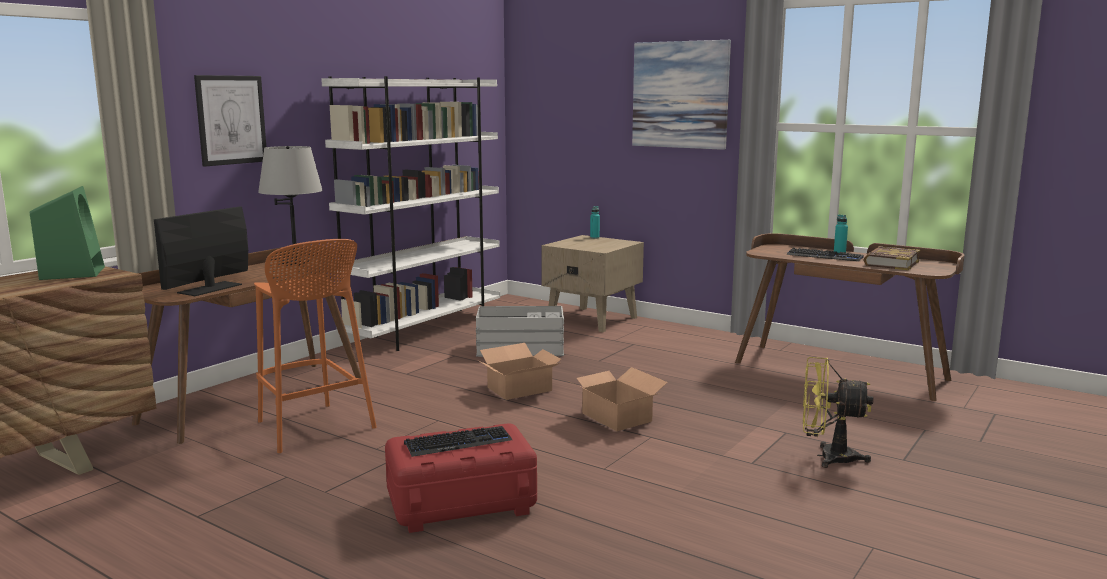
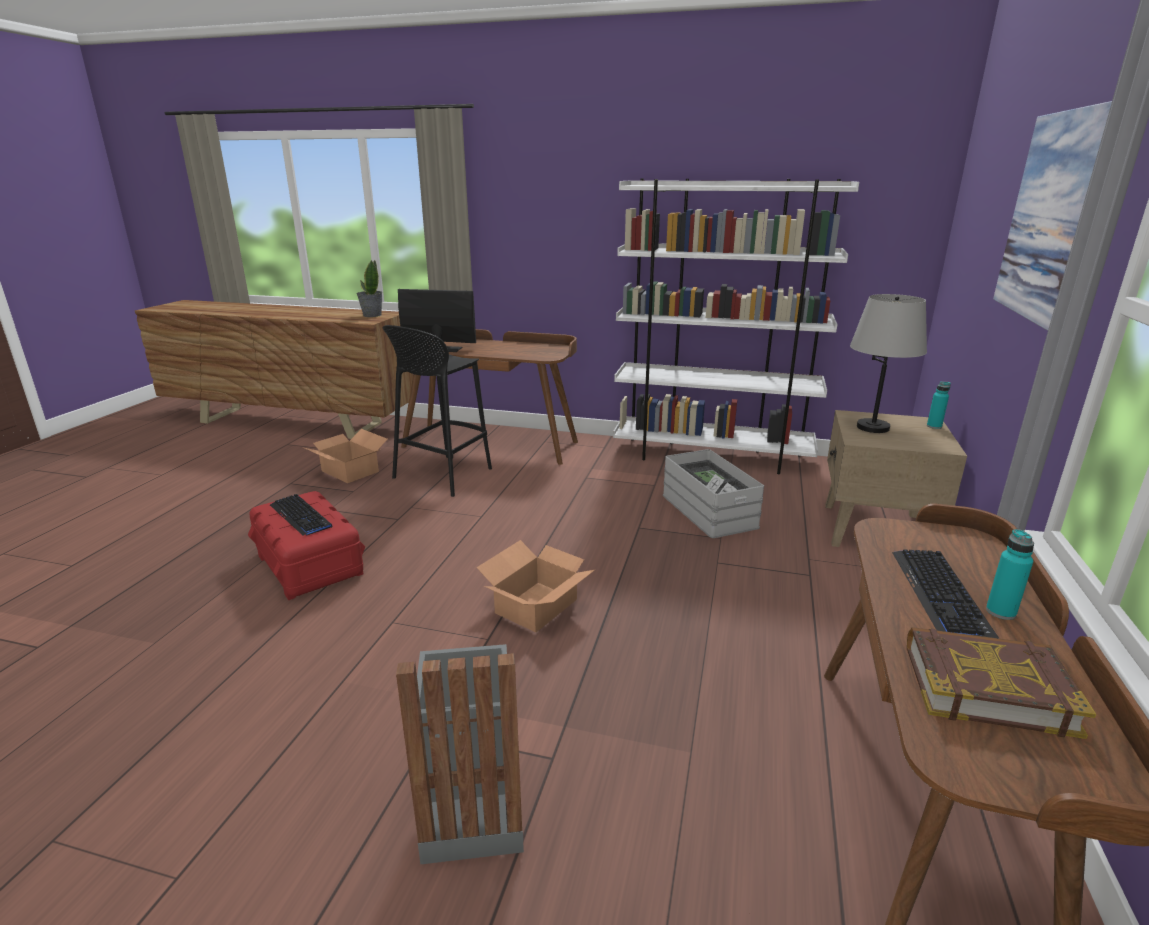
camera: 70 degrees right, 10 degrees up
green speaker [30,186,105,280] -> potted plant [357,260,383,317]
picture [194,75,266,167] -> none
orange stool [254,239,377,453] -> black stool [382,325,492,497]
grey table lamp [258,146,323,266] -> grey table lamp moved to [850,294,927,433]
cardboard box [479,343,561,400] -> cardboard box moved to [303,429,388,483]
yellow fan [803,357,873,468] -> grey trash can [396,644,524,864]

